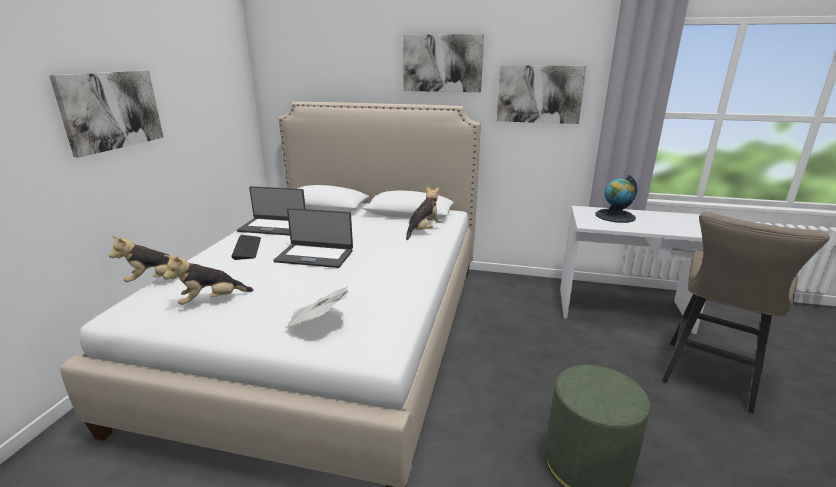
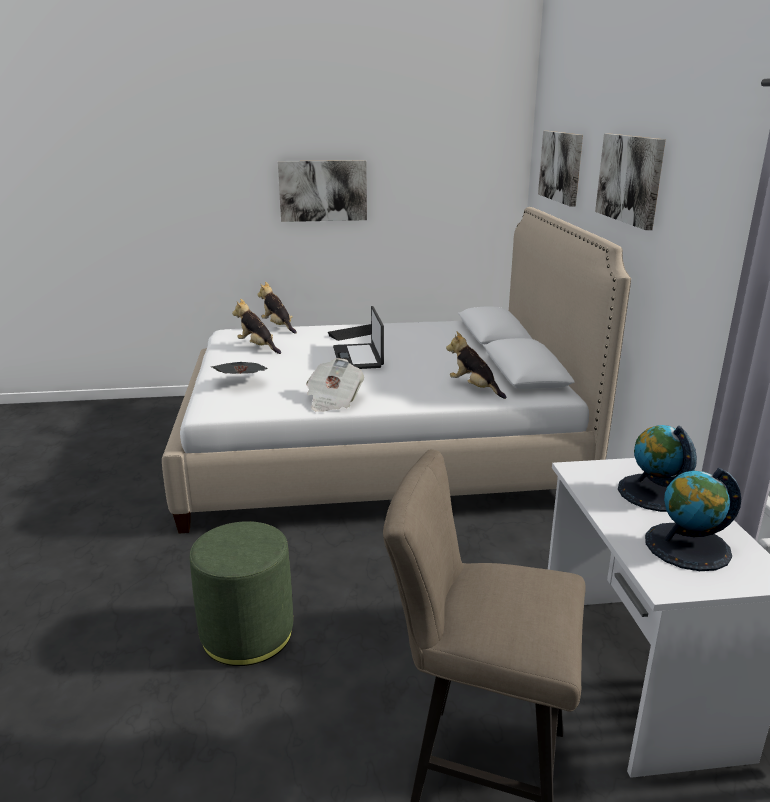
camera: 70 degrees right, 0 degrees up
laptop [237,186,306,236] -> none
plush toy [406,186,442,240] -> plush toy turned 150 degrees counterclockwise [446,331,507,399]
picture [497,65,587,124] -> picture moved to [538,131,583,207]
none -> newspaper [307,358,364,412]
none -> globe [645,468,741,571]

